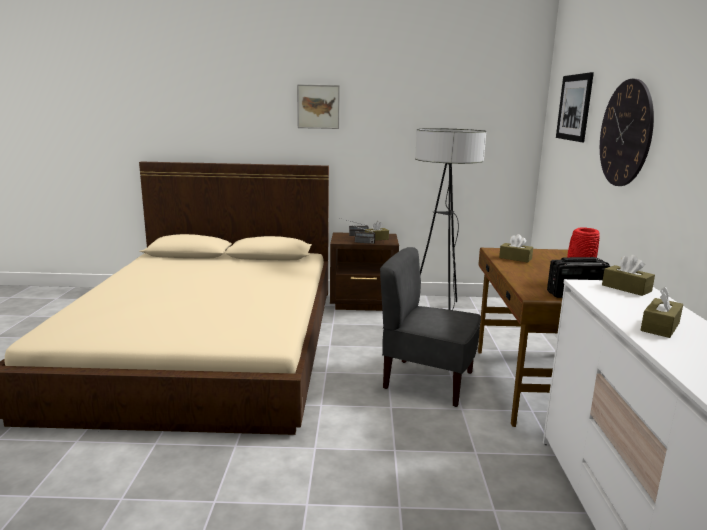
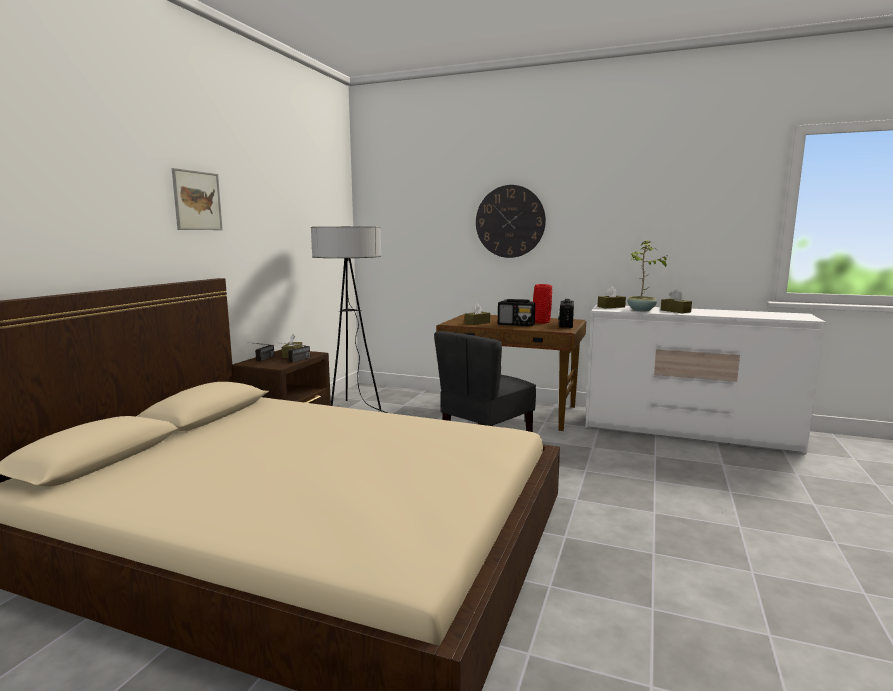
camera: 70 degrees left, 5 degrees down
picture [556,72,594,142] -> none
none -> radio [498,299,535,326]
none -> potted plant [627,240,671,311]

